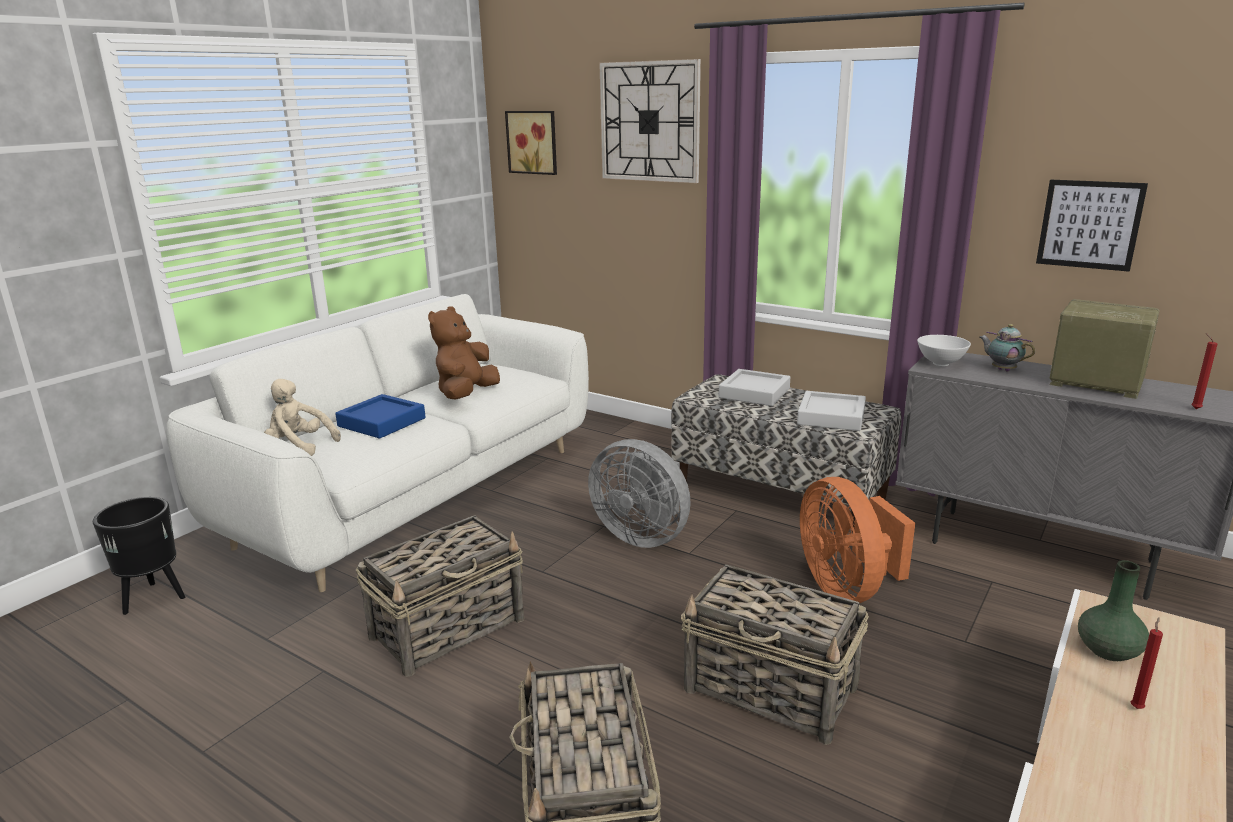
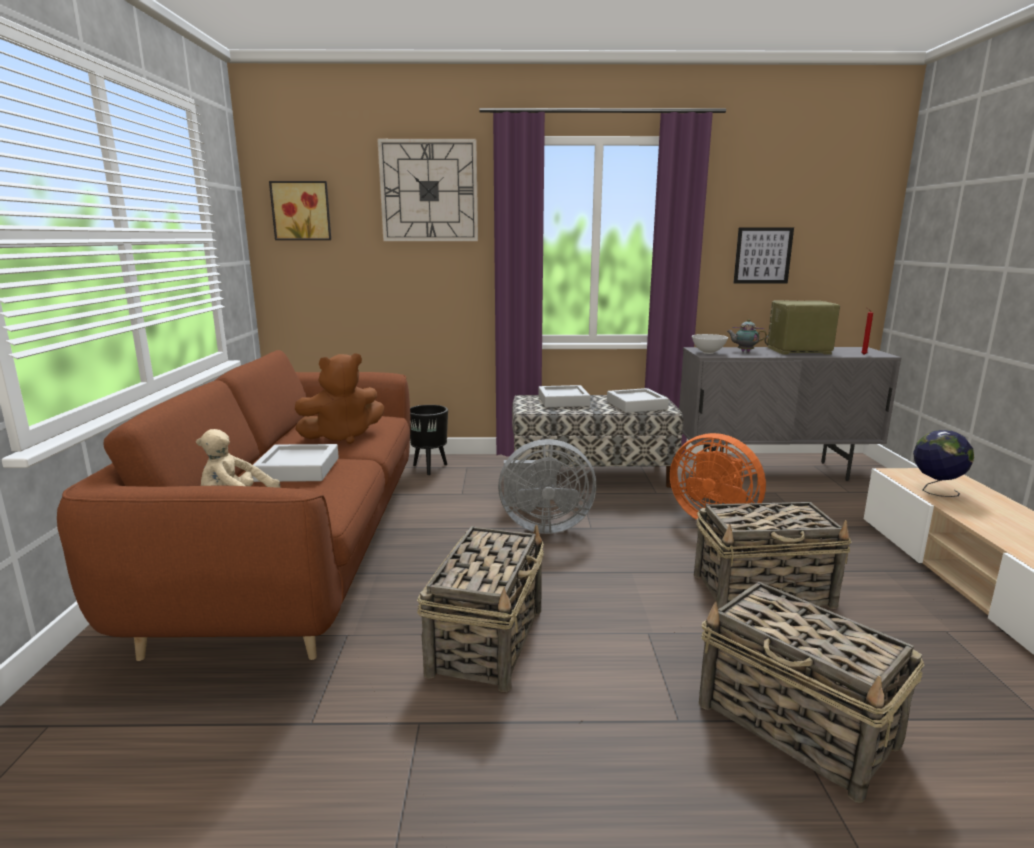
camera: 35 degrees left, 5 degrees down
black planter [93,497,185,615] -> black planter moved to [410,405,448,475]
white sofa [166,294,589,592] -> brown sofa [57,350,410,661]
blue tray [335,394,425,438] -> grey tray [252,444,339,482]
brown plush toy [428,307,500,399] -> brown plush toy turned 105 degrees counterclockwise [295,353,384,444]
green vase [1078,560,1149,661] -> globe [913,430,974,497]
red candle [1131,617,1163,709] -> none

